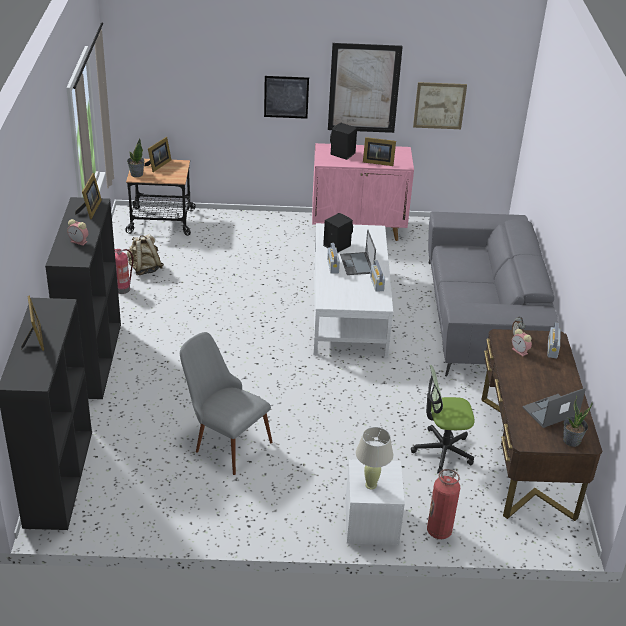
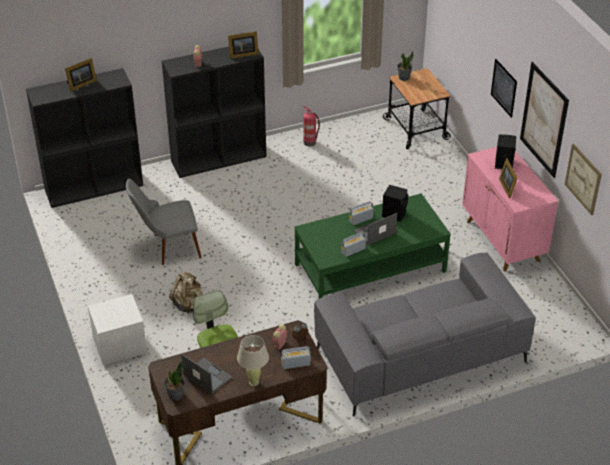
camera: 70 degrees right, 5 degrees up
beige backpack [127,234,164,275] -> beige backpack moved to [169,271,203,314]
picture frame [144,137,171,172] -> none
grey chair [180,332,273,475] -> grey chair turned 120 degrees counterclockwise [126,179,202,265]
white coffee table [314,223,393,358] -> green coffee table [294,194,451,299]
beige table lamp [356,427,393,490] -> beige table lamp moved to [237,335,269,386]
fire extinguisher [427,469,460,539] -> none

